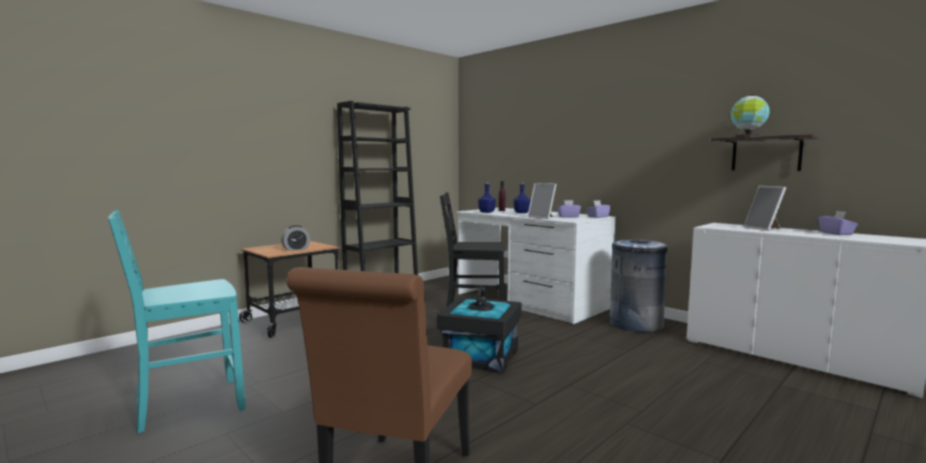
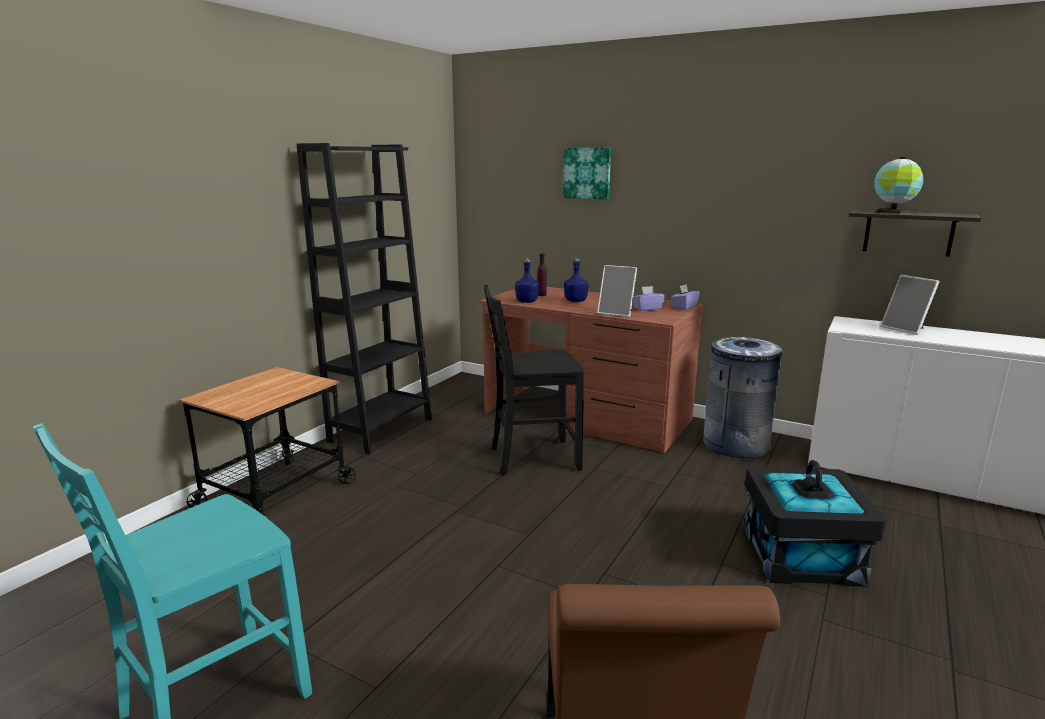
camera: 15 degrees left, 10 degrees up
alarm clock [281,225,310,251] -> none
black storage box [437,286,522,373] -> black storage box moved to [744,460,887,587]
white desk [456,208,616,324] -> brown desk [480,287,703,454]
purple tissue box [818,211,858,235] -> none
none -> picture [563,148,611,199]

